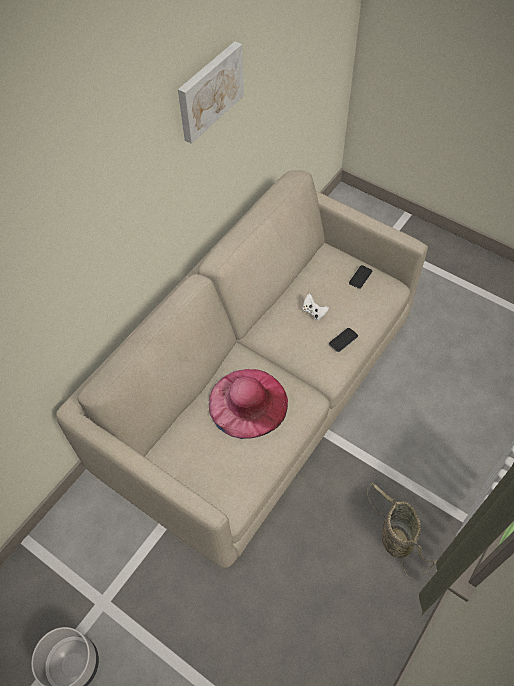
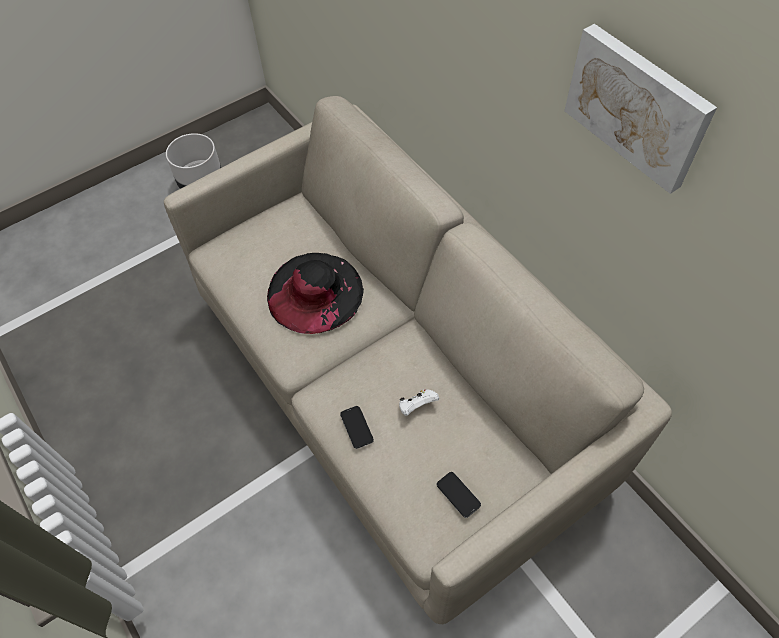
camera: 110 degrees right, 0 degrees up
pink hat [209,369,288,439] -> black hat [267,253,364,334]
basket [367,483,437,579] -> none

